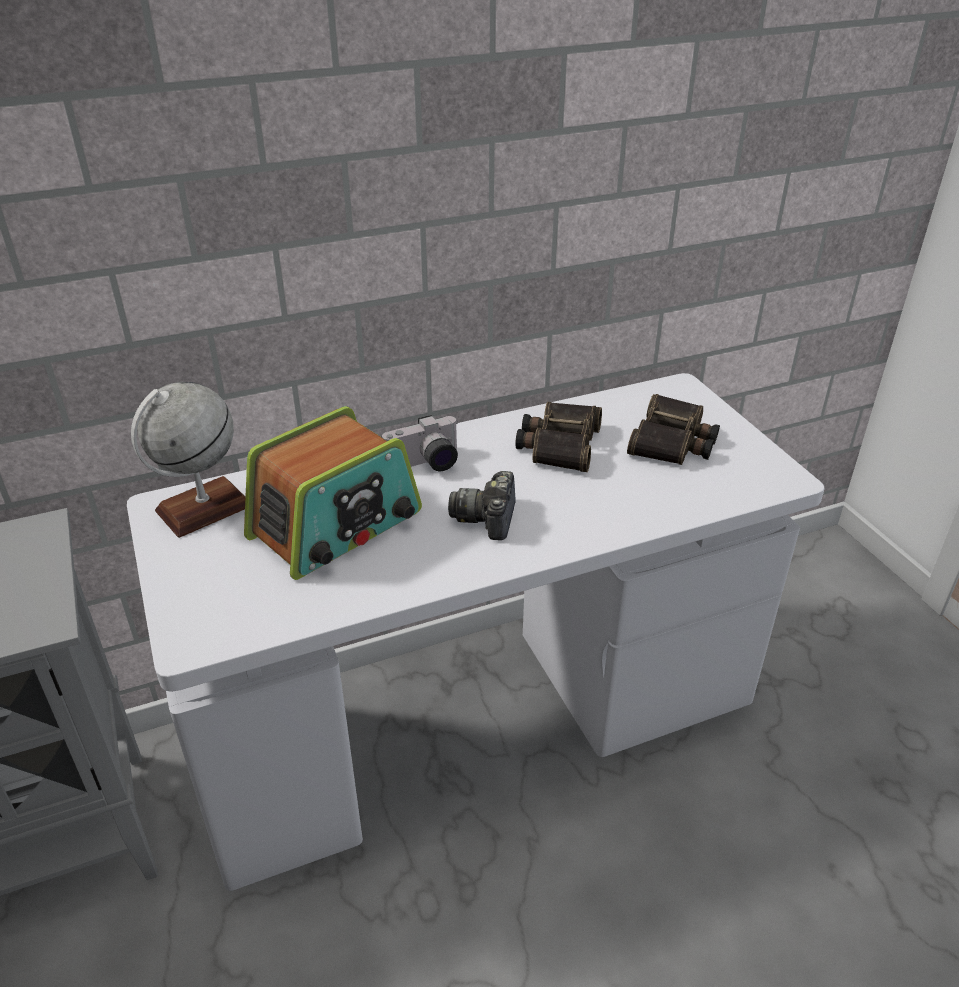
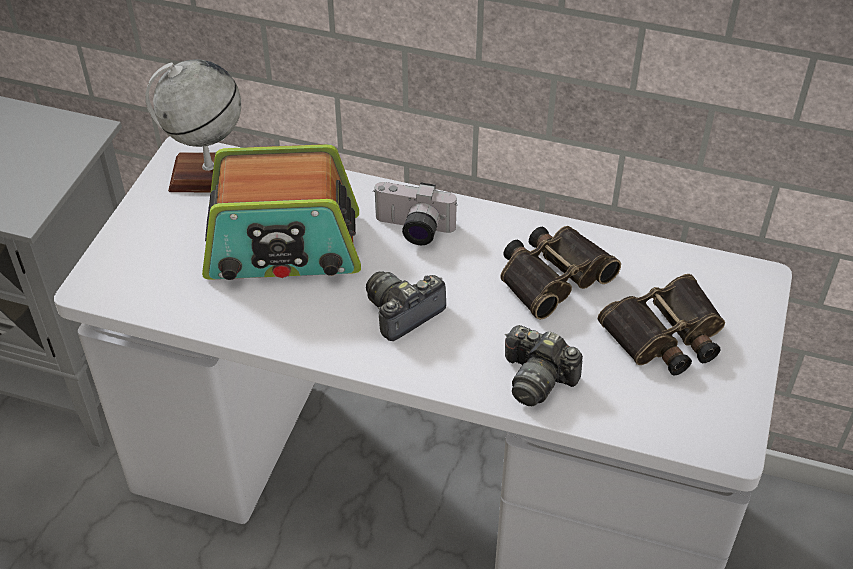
camera: 40 degrees right, 10 degrees up
none -> camera [505,325,583,406]

